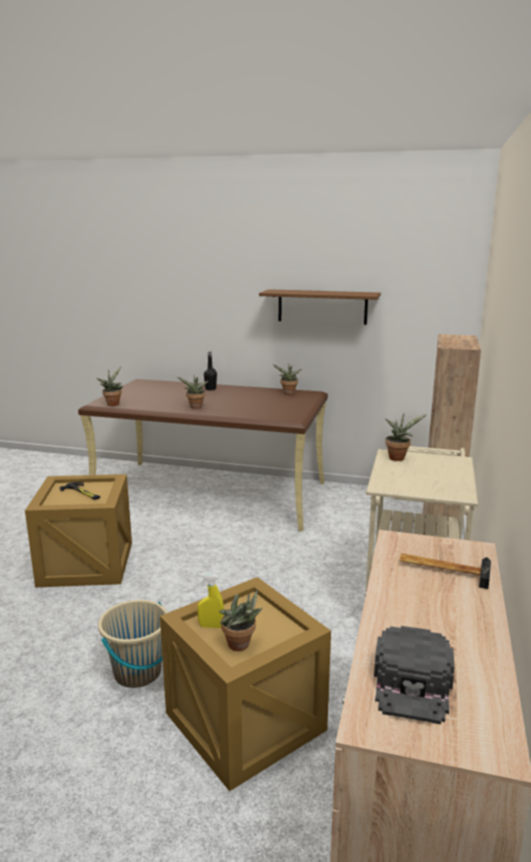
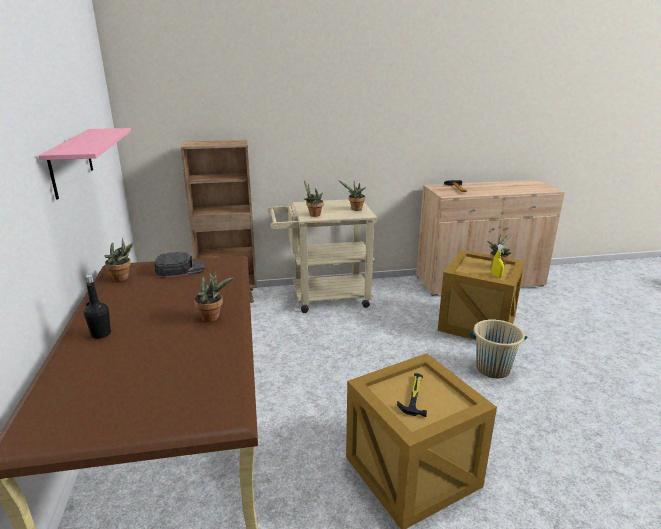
camera: 115 degrees left, 5 degrees up
potted plant [96,367,123,406] -> potted plant moved to [338,180,365,211]
brown shelf [259,289,381,325] -> pink shelf [39,128,131,200]
black cap [374,626,454,724] -> black cap moved to [154,252,205,277]

